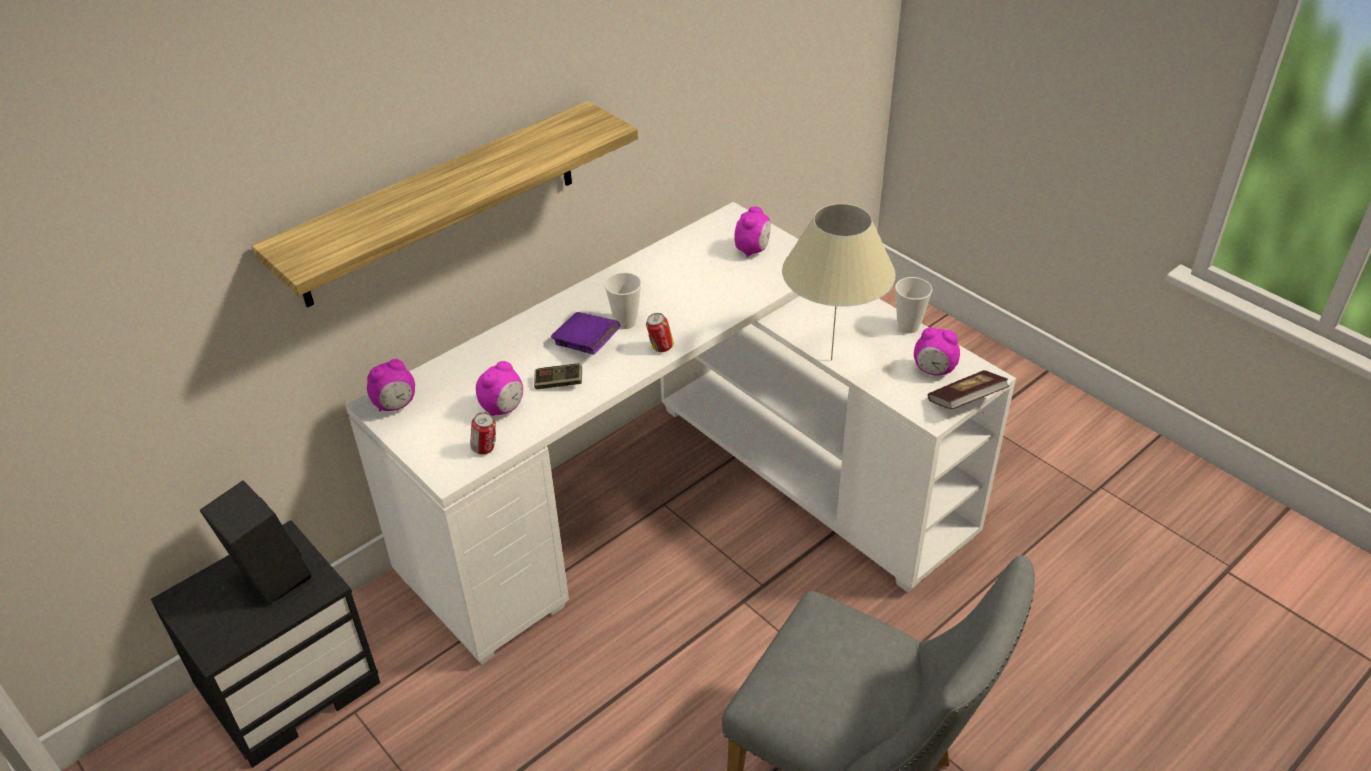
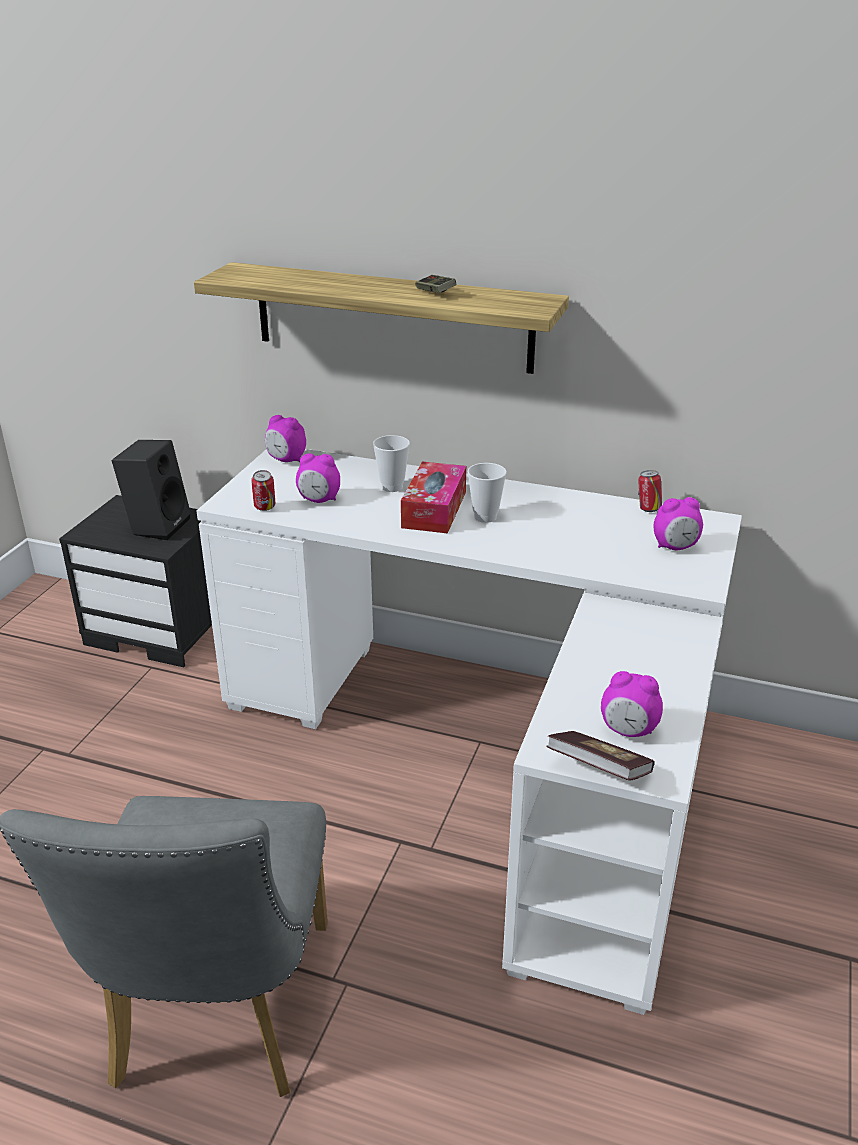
camera: 60 degrees right, 10 degrees down
game controller [534,364,582,389] -> game controller moved to [415,275,456,293]
purple book [551,312,620,355] -> tissue box [401,461,466,533]
can [646,313,674,352] -> can moved to [638,470,662,512]
beige table lamp [782,204,896,361] -> none
cup [895,277,932,333] -> cup moved to [373,435,410,492]
alarm clock [914,327,960,376] -> alarm clock turned 60 degrees counterclockwise [601,671,663,737]

